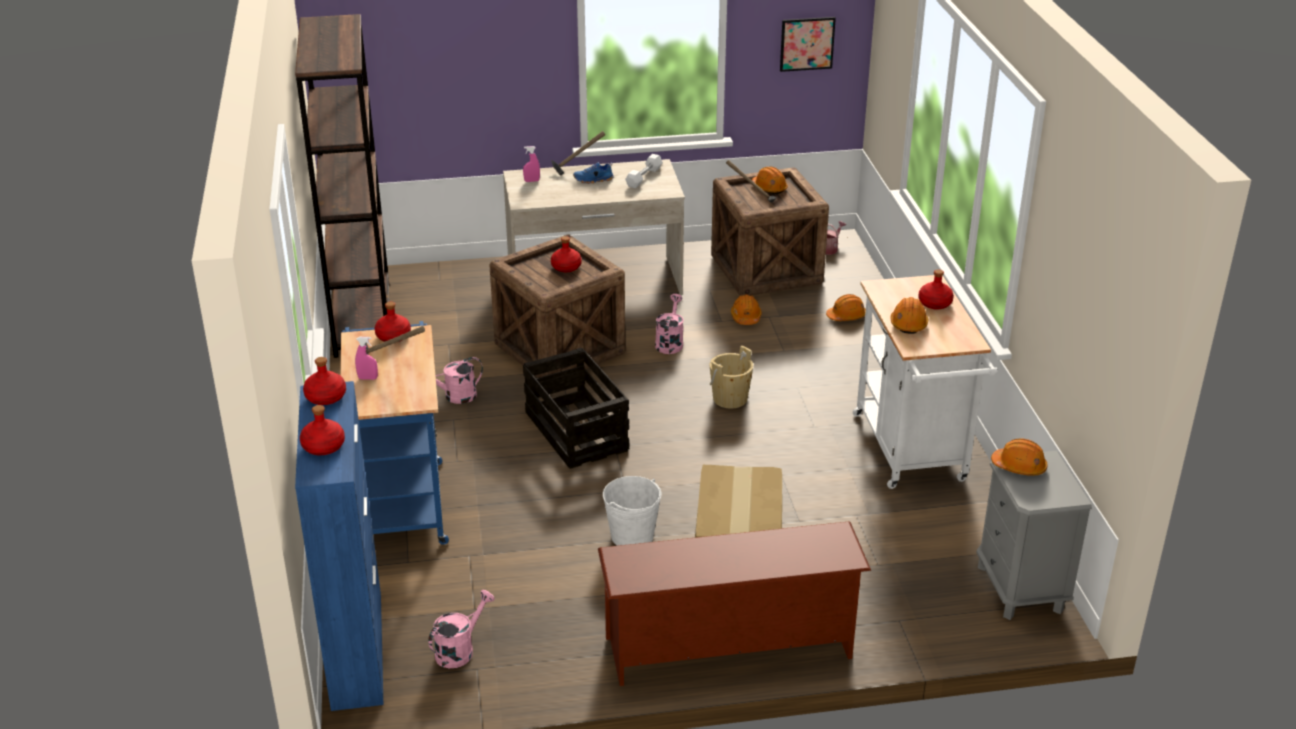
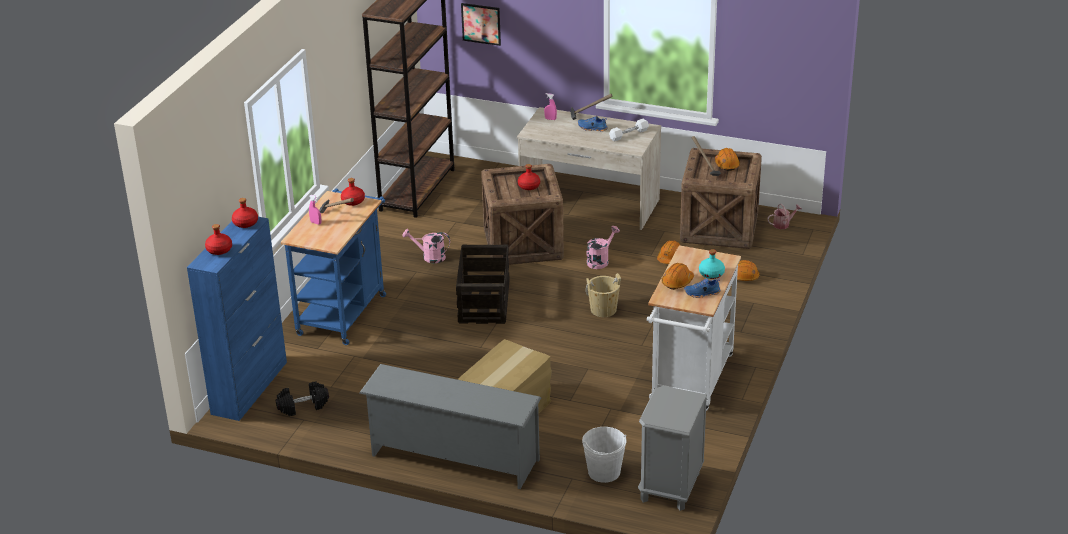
camera: 30 degrees right, 0 degrees up
pink watering can [428,590,495,668] -> black dumbbell [276,381,329,416]
brown shoe rack [598,521,871,686] -> grey shoe rack [359,364,542,489]
white bucket [603,476,662,546] -> white bucket moved to [582,427,627,483]
picture [780,17,836,72] -> picture moved to [461,3,501,46]
red bottle [918,269,954,309] -> turquoise bottle [699,249,725,279]
orange hard hat [991,439,1048,476] -> none
none -> blue shoe [684,278,721,298]

